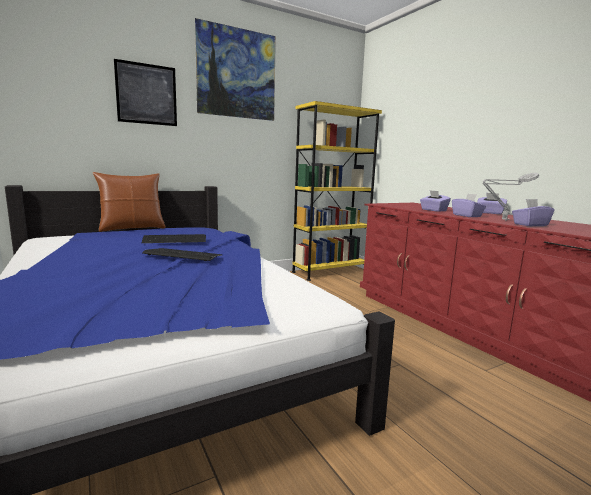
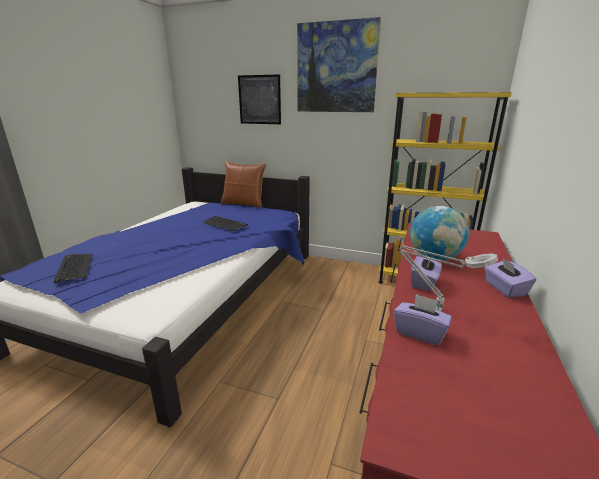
camera: 50 degrees right, 10 degrees up
keyboard [142,248,223,261] -> keyboard moved to [54,254,92,283]
purple tissue box [420,190,451,212] -> globe [410,206,469,260]

